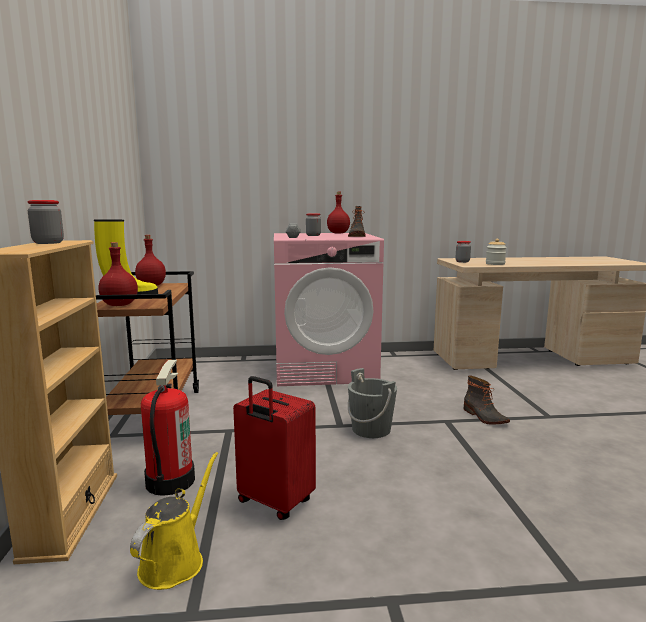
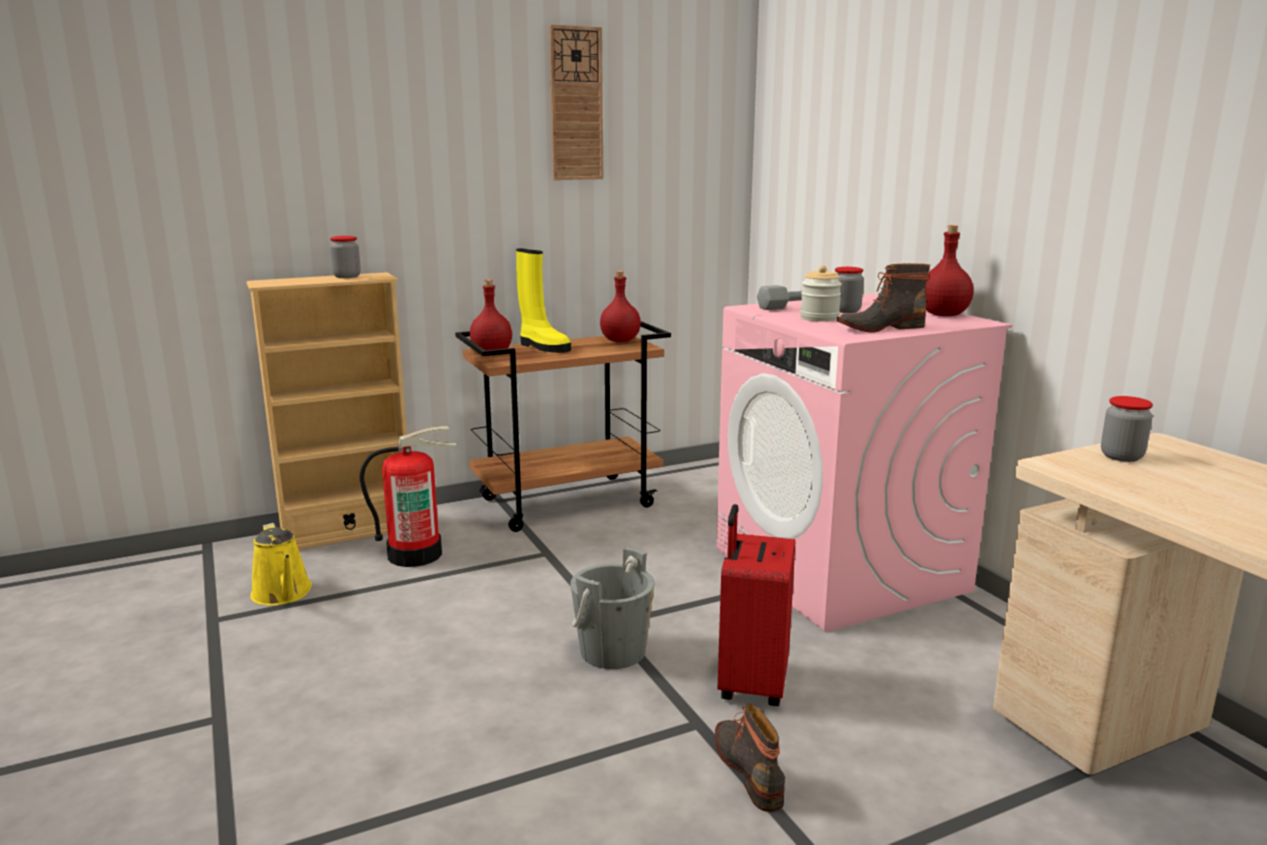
camera: 70 degrees right, 5 degrees up
yellow watering can [130,452,218,590] -> yellow watering can turned 60 degrees clockwise [250,523,312,606]
red suitcase [233,376,316,520] -> red suitcase moved to [718,504,795,706]
boot [463,376,510,425] -> boot turned 120 degrees clockwise [715,704,785,812]
jar [486,239,507,265] -> jar moved to [800,265,842,322]
none -> wall clock [549,24,603,180]

